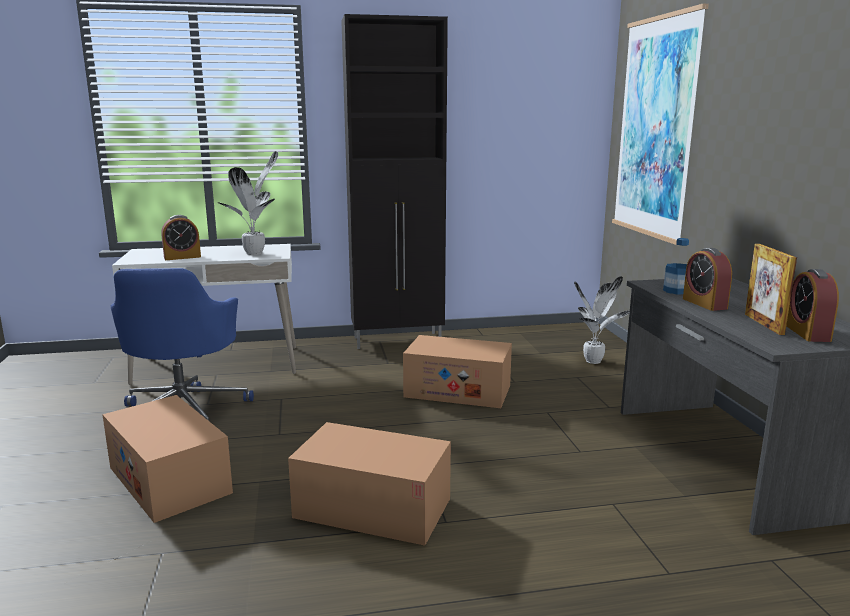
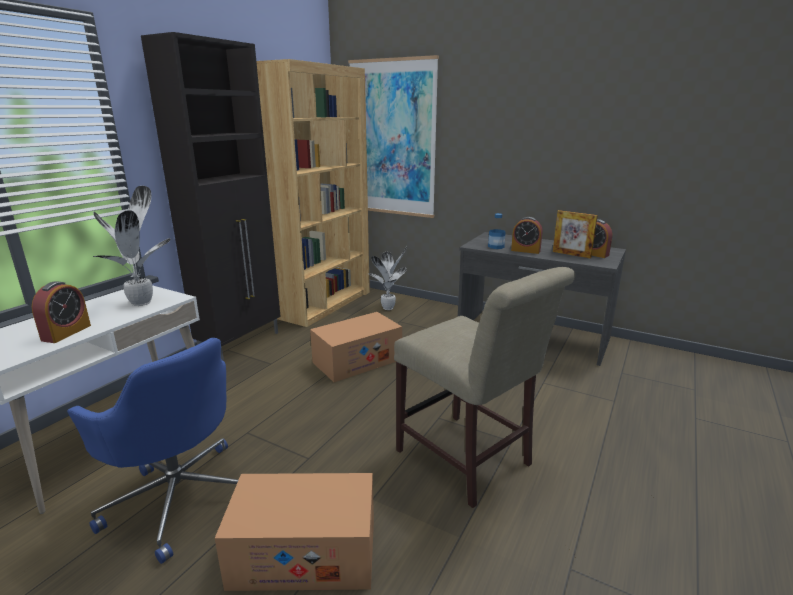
camera: 50 degrees left, 5 degrees up
cardboard box [288,422,451,546] -> beige chair [394,267,575,508]
none -> brown bookcase [256,59,370,327]

